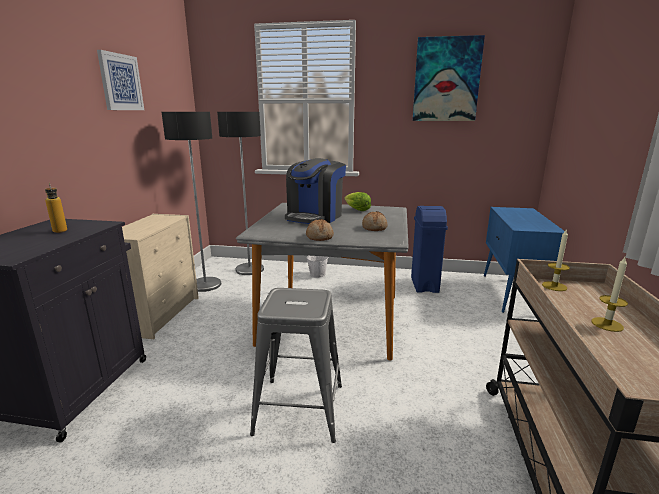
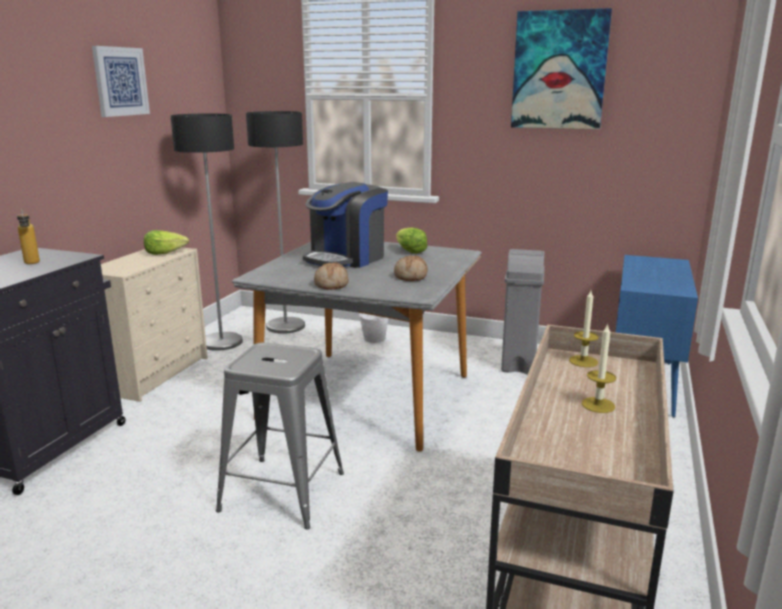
camera: 10 degrees right, 0 degrees up
blue trash can [411,206,448,293] -> grey trash can [501,249,545,374]
none -> lettuce [144,230,189,255]

